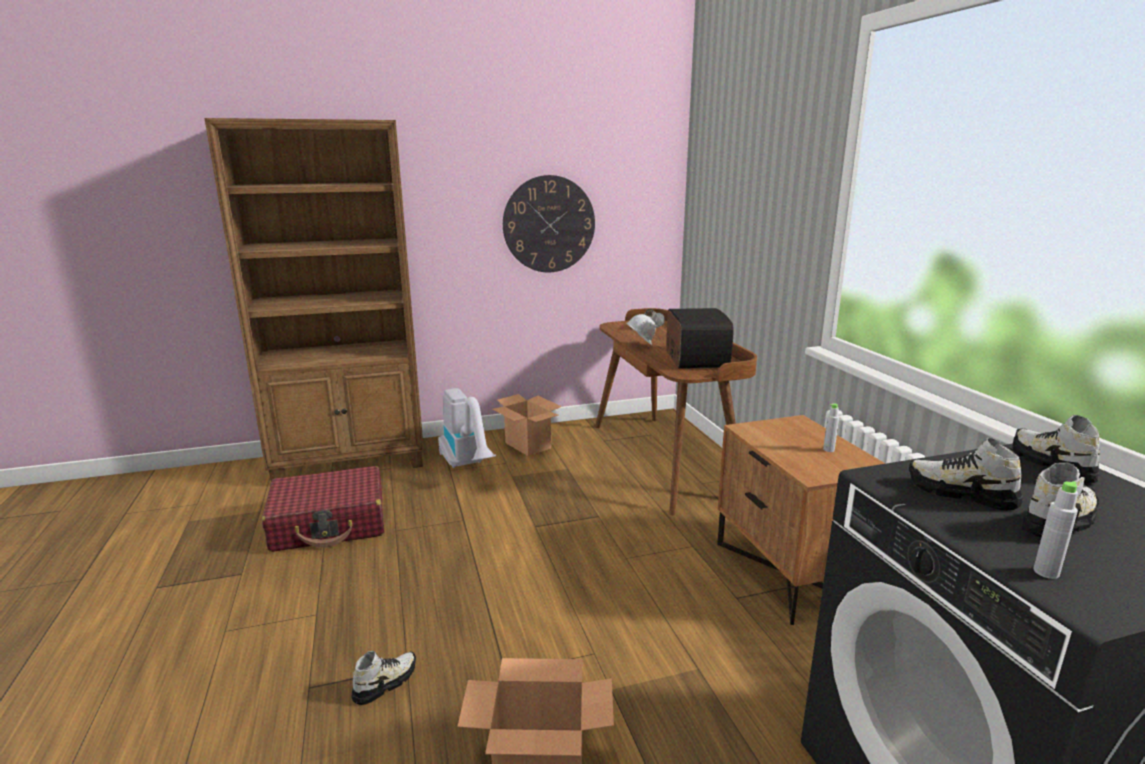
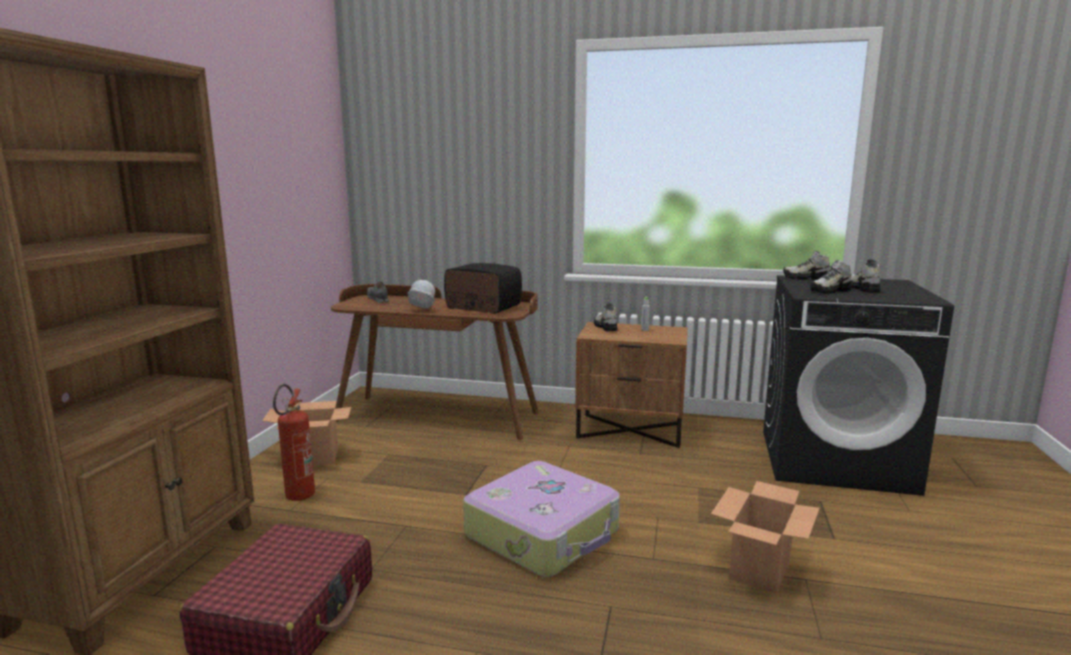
camera: 60 degrees left, 5 degrees down
shoe [351,651,416,705] -> shoe moved to [594,303,618,331]
vacuum cleaner [438,388,496,468] -> fire extinguisher [273,384,315,501]
wall clock [503,175,595,273] -> none
grey bottle [1034,481,1078,579] -> none
none -> suitcase [463,461,620,577]

